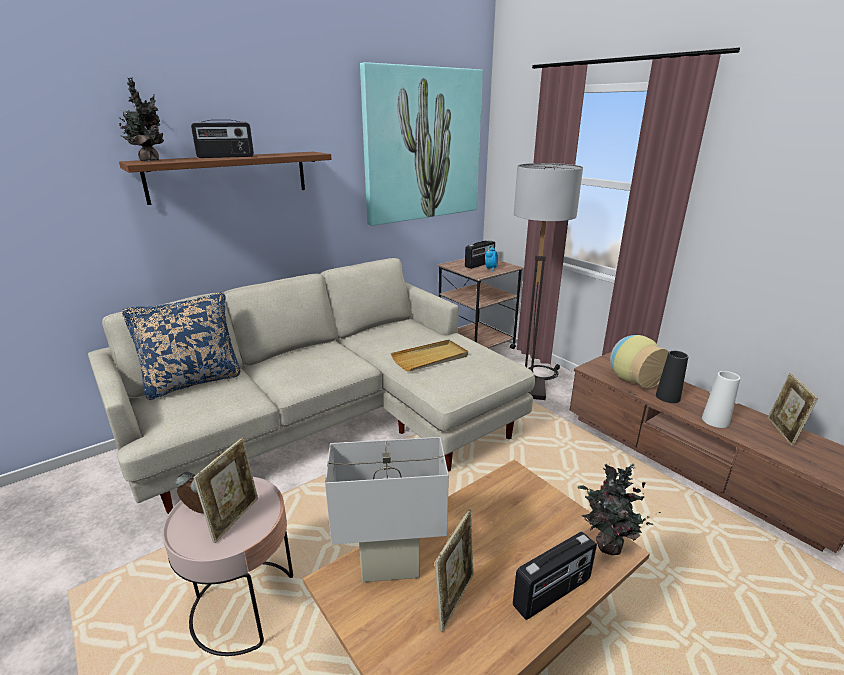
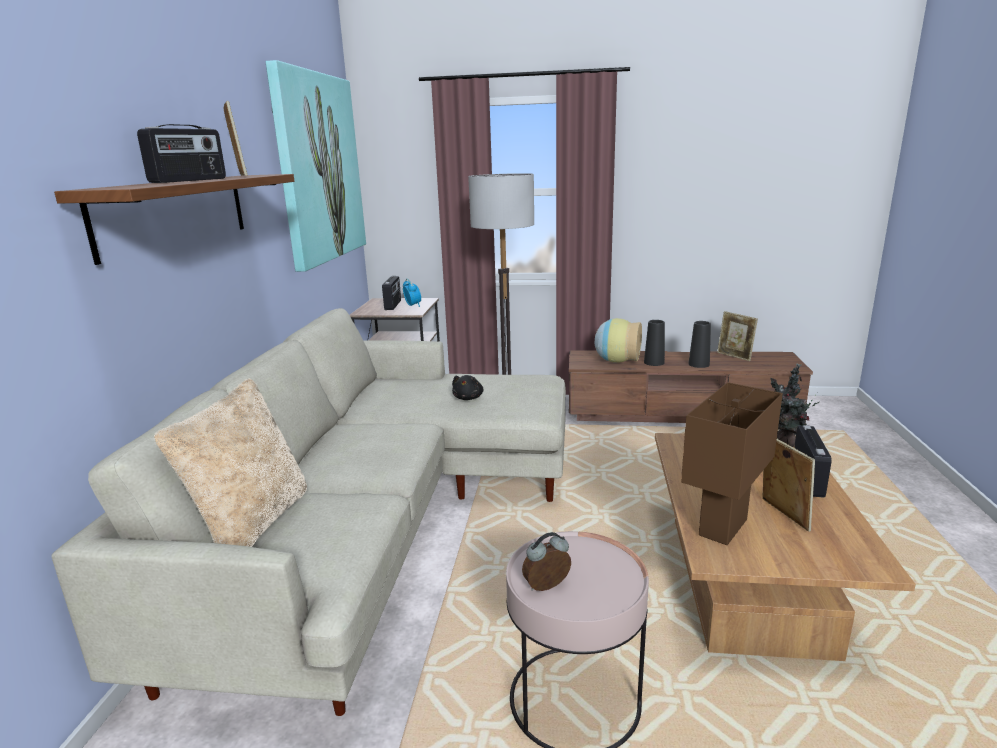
camera: 45 degrees left, 5 degrees down
potted plant [119,78,164,161] -> none
blue pillow [122,292,241,400] -> beige pillow [154,378,307,547]
picture frame [193,438,258,543] -> picture frame moved to [223,101,248,176]
white table lamp [325,437,449,582] -> brown table lamp [681,382,783,545]
beige tray [391,340,468,371] -> black plush toy [452,375,484,400]
white vase [702,371,740,428] -> black vase [688,321,711,368]

